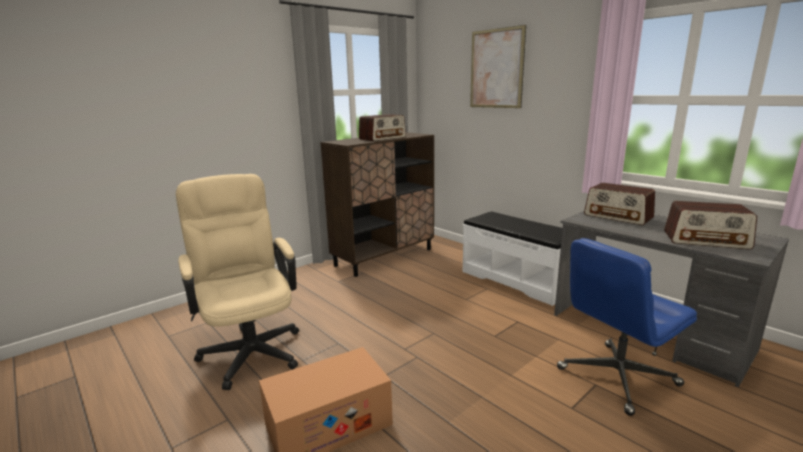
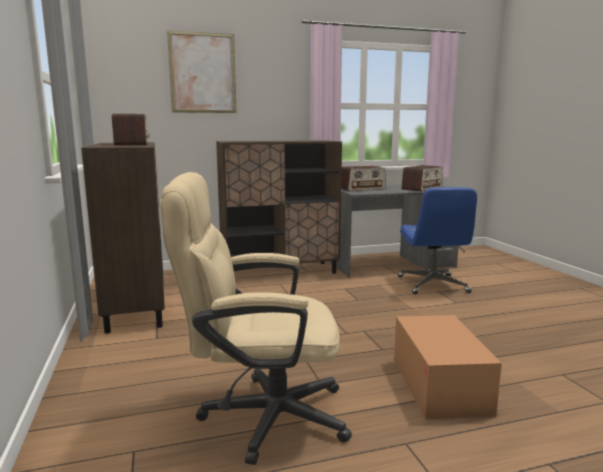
camera: 65 degrees left, 5 degrees down
white bench [463,211,563,306] -> brown cabinet [216,140,342,274]

